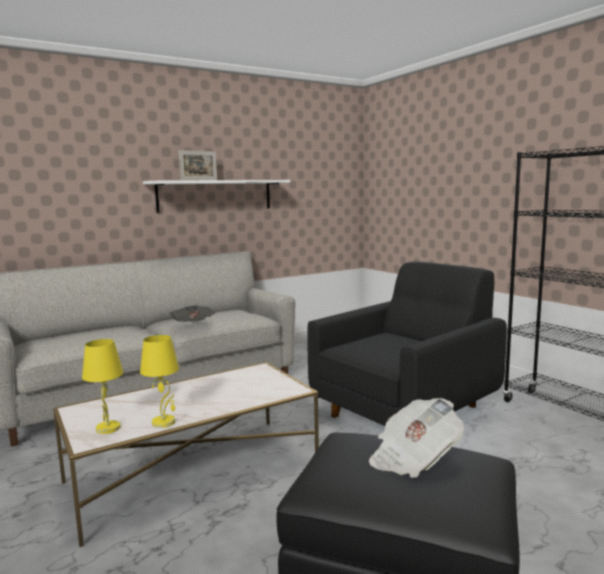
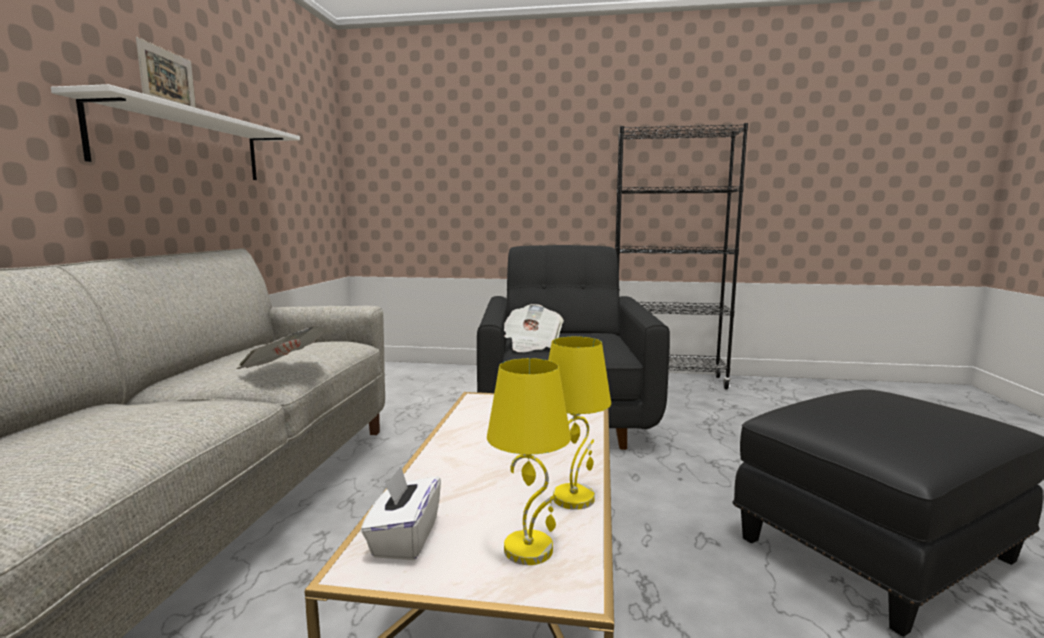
camera: 50 degrees left, 0 degrees up
newspaper [369,398,464,478] -> newspaper moved to [504,304,564,352]
none -> white tissue box [361,466,441,560]

